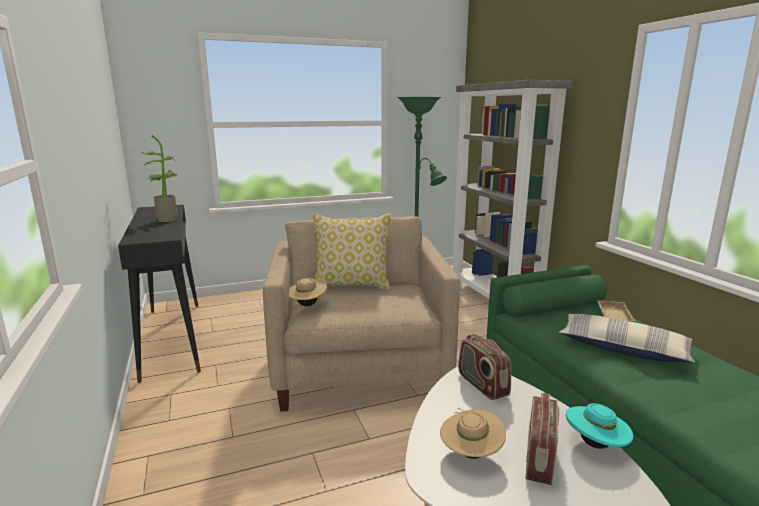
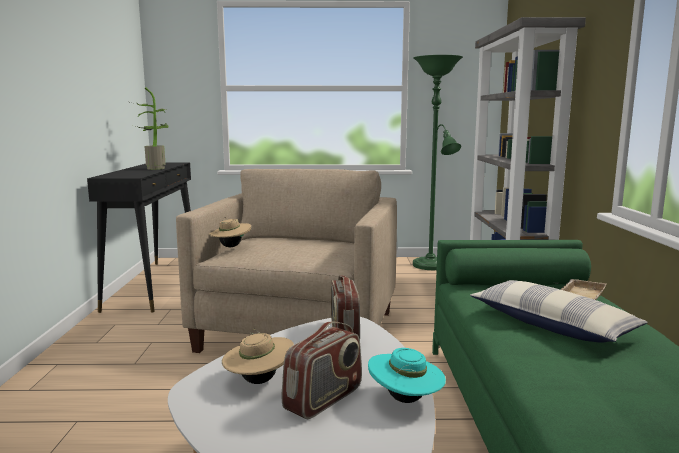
camera: 20 degrees right, 5 degrees down
pillow [313,213,391,290] -> none

